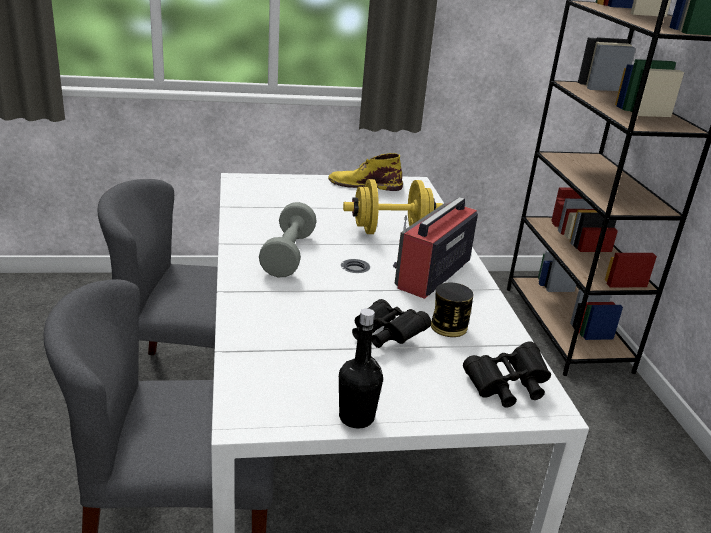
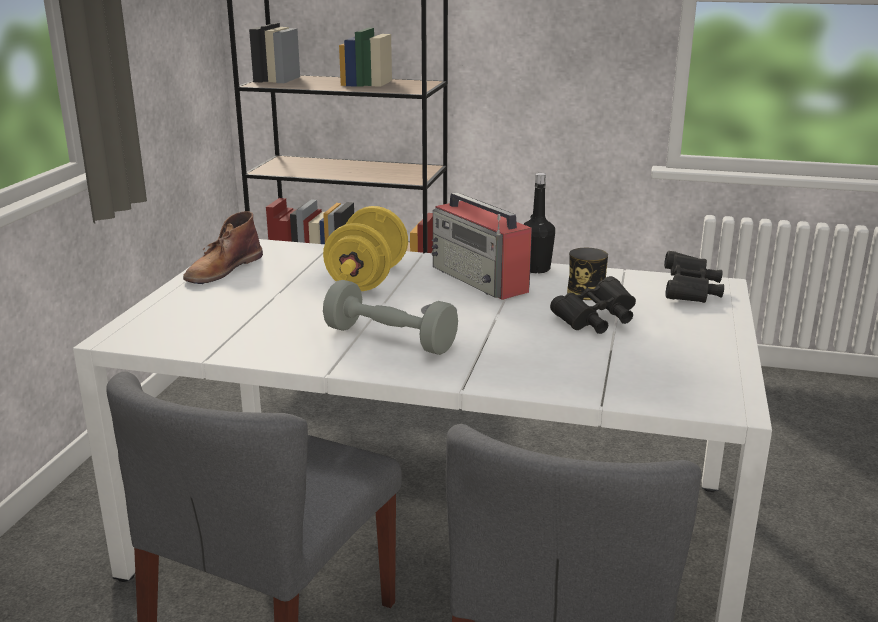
camera: 65 degrees left, 5 degrees down
yellow boot [328,153,403,191] -> brown boot [183,211,263,284]
black bottle [339,308,383,429] -> black bottle moved to [523,173,555,273]

